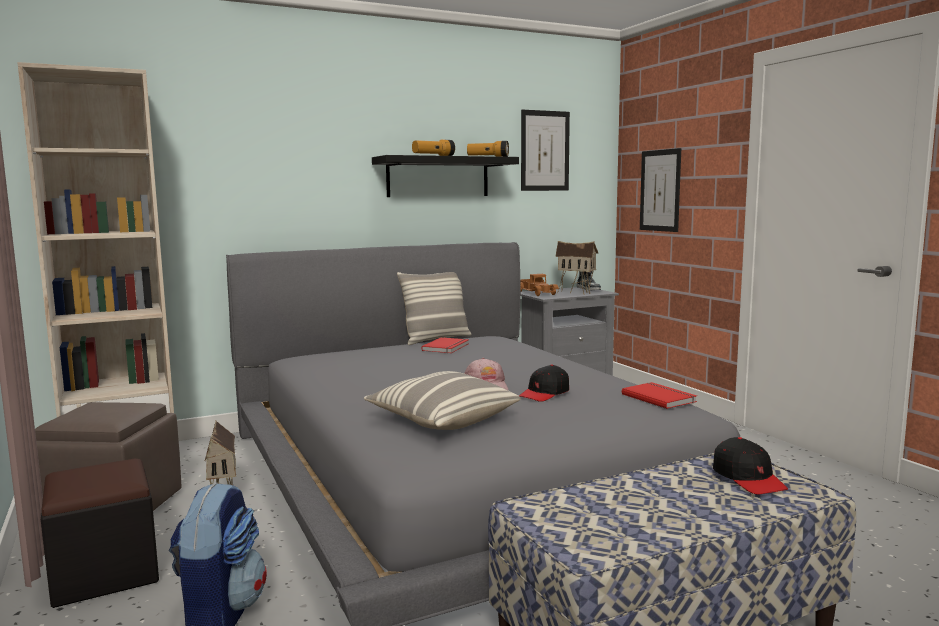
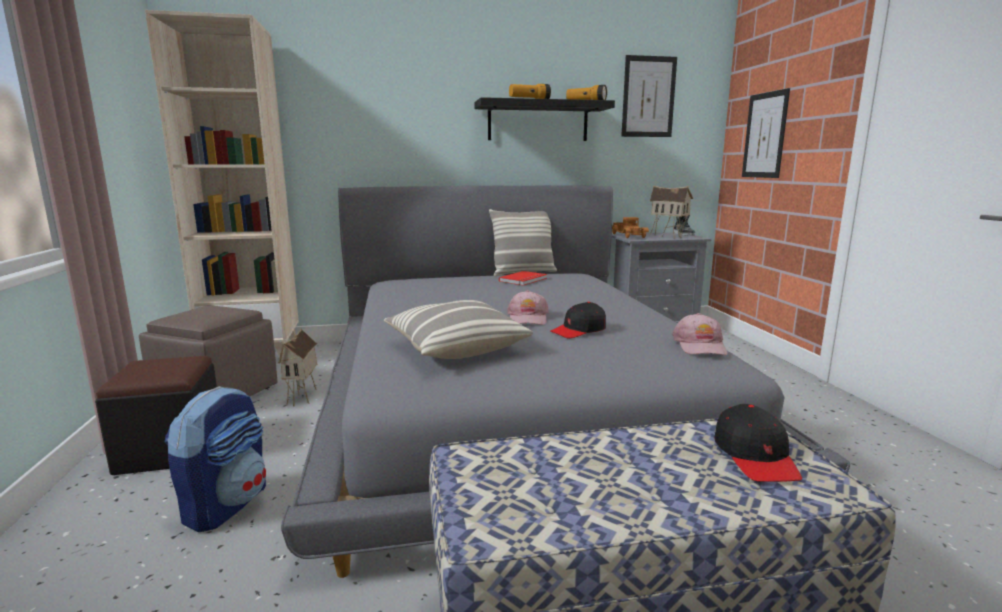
camera: 15 degrees right, 5 degrees up
red book [622,382,697,409] -> pink cap [672,313,728,355]

